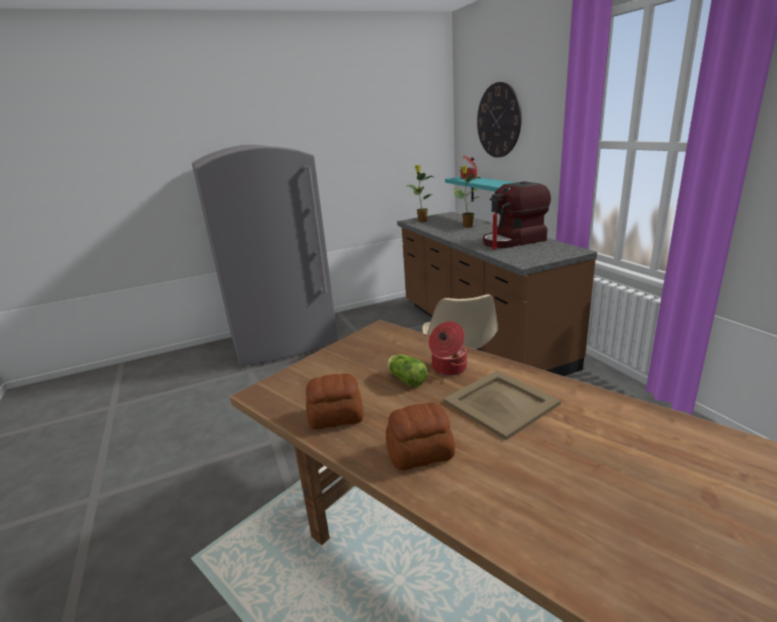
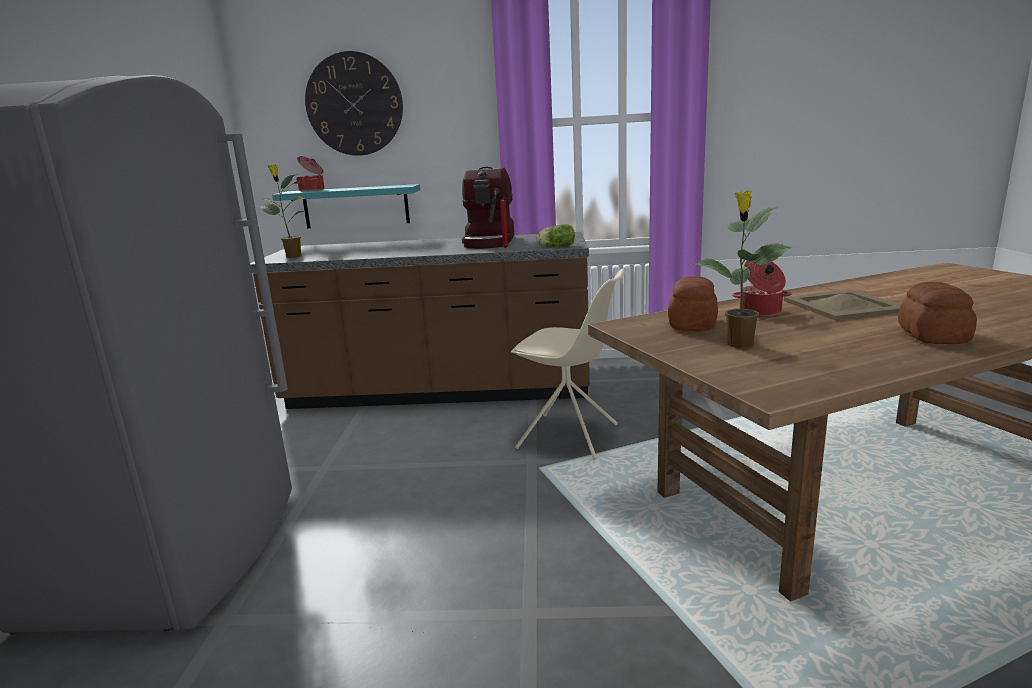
camera: 65 degrees left, 5 degrees down
bread [306,373,364,429] -> bread moved to [668,276,718,331]
lettuce [387,354,428,387] -> lettuce moved to [536,224,575,246]
potted plant [453,166,480,228] -> potted plant moved to [694,191,792,348]

